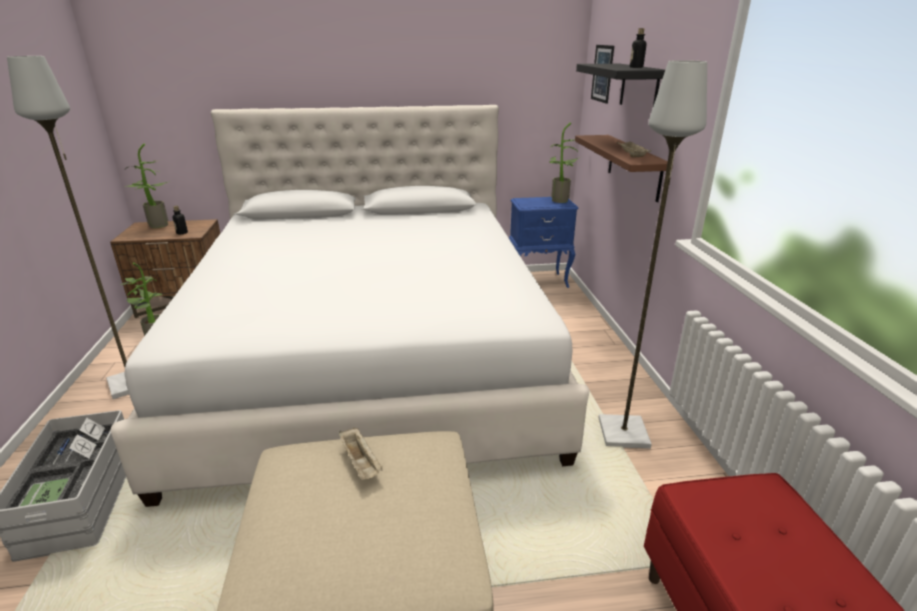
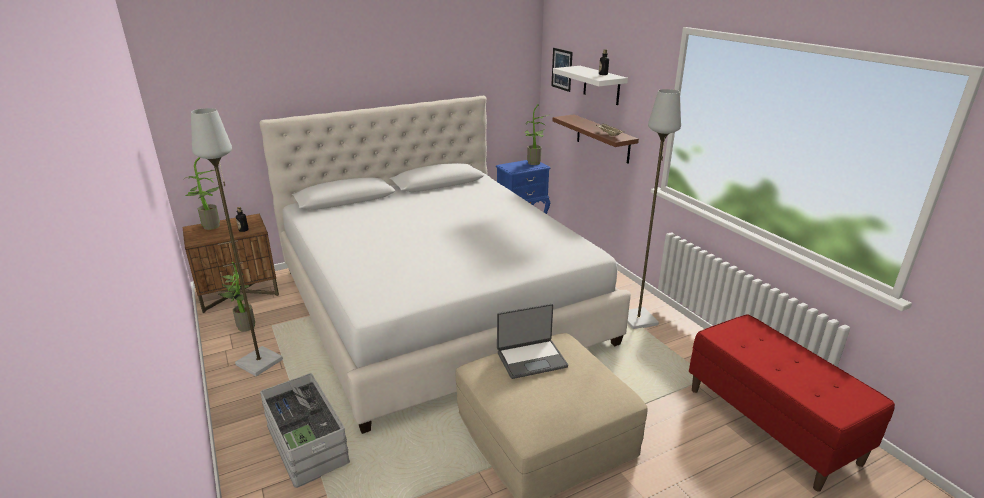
camera: 20 degrees left, 0 degrees up
beige tray [339,427,383,480] -> laptop [497,303,568,379]
black shelf [576,64,665,106] -> white shelf [553,66,628,105]

